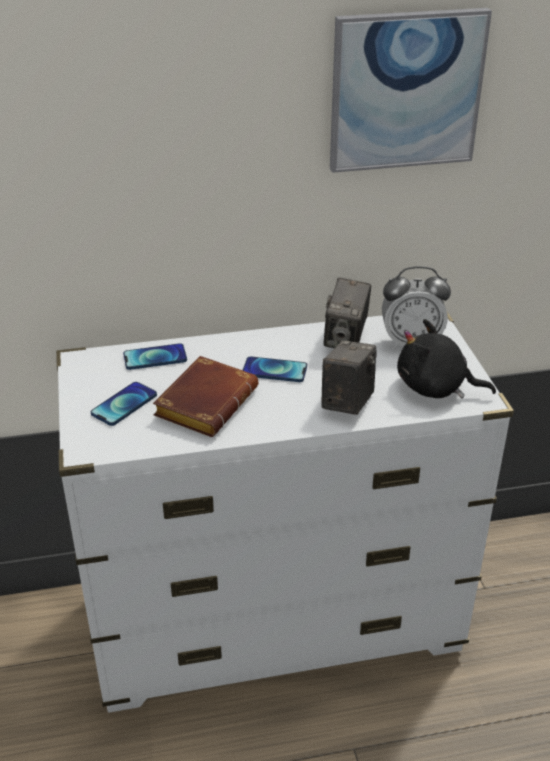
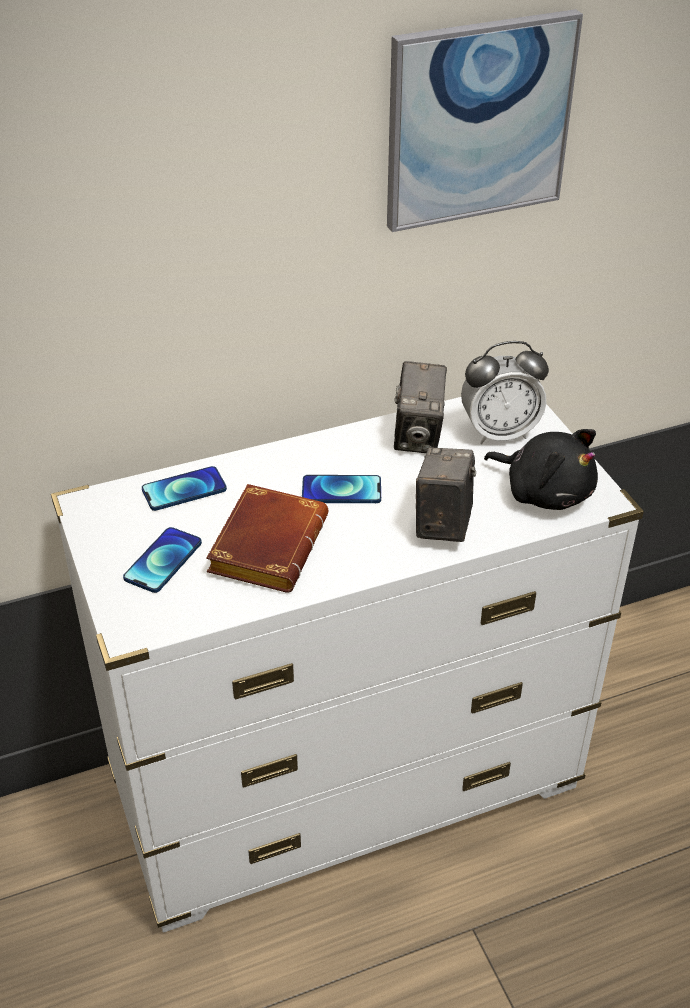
camera: 10 degrees left, 5 degrees up
black plush toy [397,319,496,399] -> black plush toy turned 150 degrees counterclockwise [484,429,598,510]

